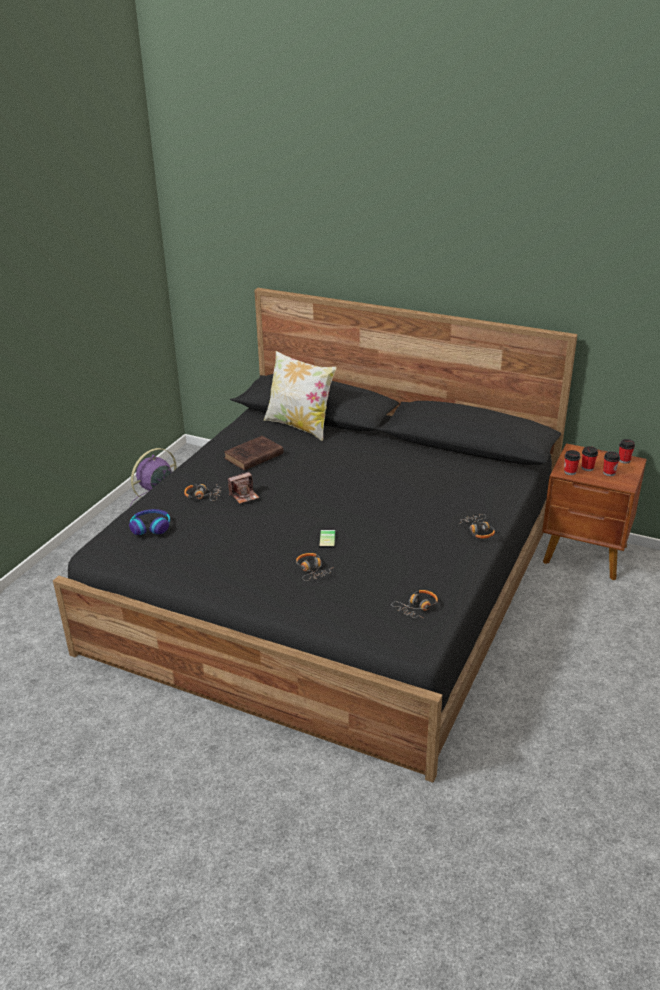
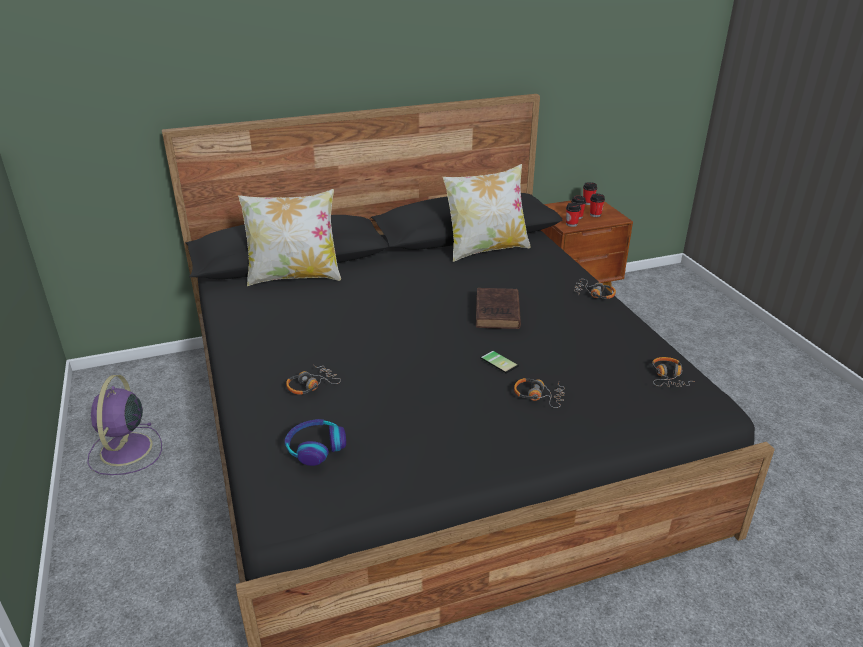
camera: 45 degrees left, 0 degrees up
brown book [224,436,283,470] -> brown book moved to [476,288,521,329]
camera [228,472,259,504] -> none
none -> pillow [443,164,531,262]

